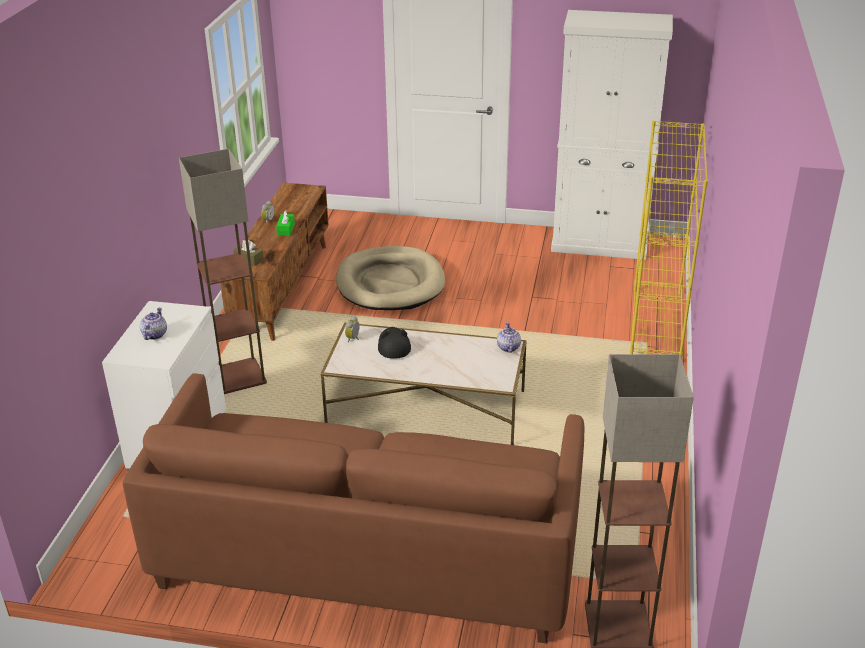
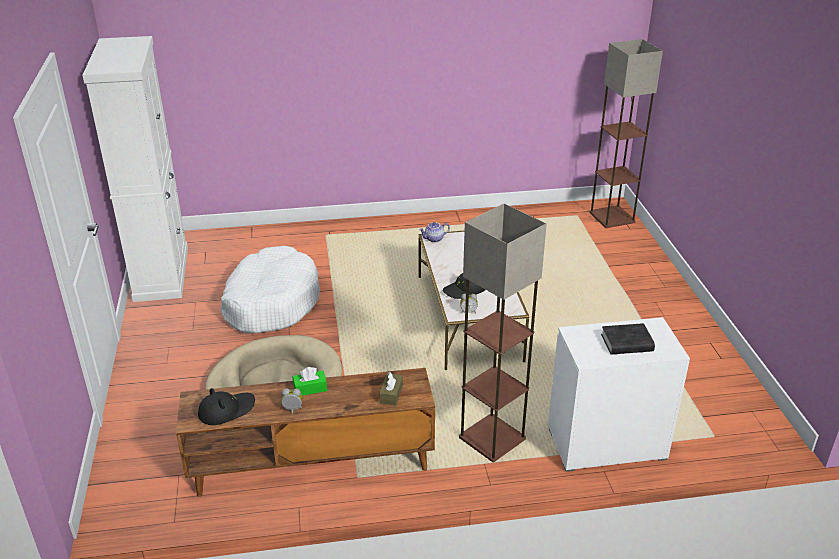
camera: 110 degrees left, 0 degrees up
brown sofa [123,374,585,644] -> none
teapot [140,307,167,340] -> black book [601,323,655,355]
yellow bookcase [630,120,708,358] -> none
none -> black hat [198,388,255,425]
none -> white dog bed [220,246,320,333]

